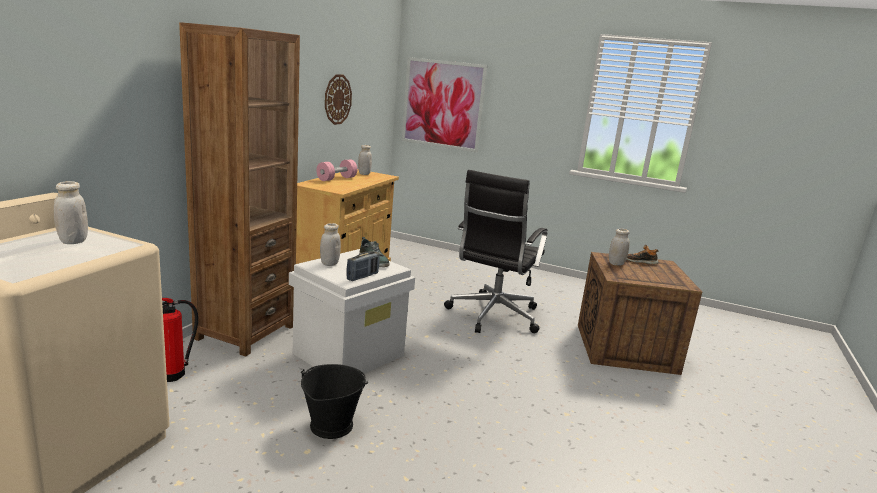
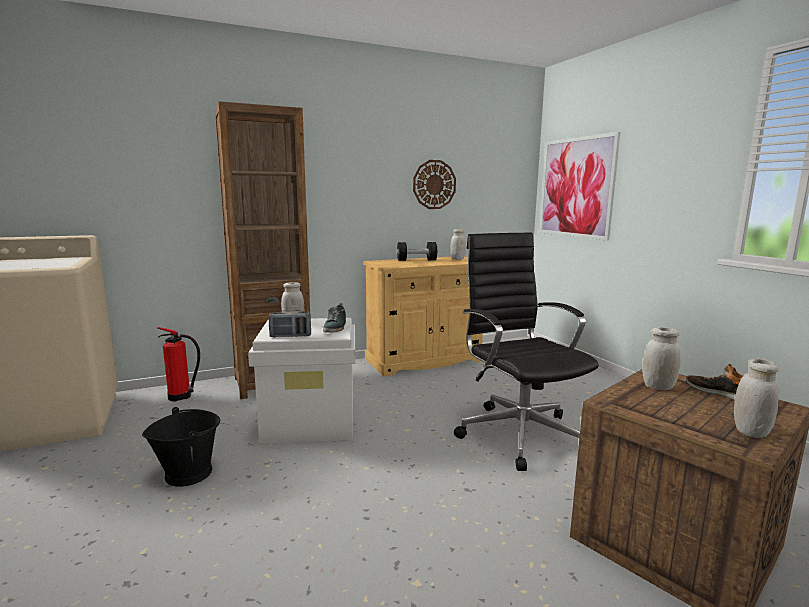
camera: 45 degrees right, 5 degrees down
white jar [54,181,88,244] -> white jar moved to [734,359,779,438]
pink dumbbell [316,159,357,181] -> black dumbbell [397,242,437,261]
black office chair [444,170,547,333] -> black office chair turned 90 degrees clockwise [454,232,599,471]

